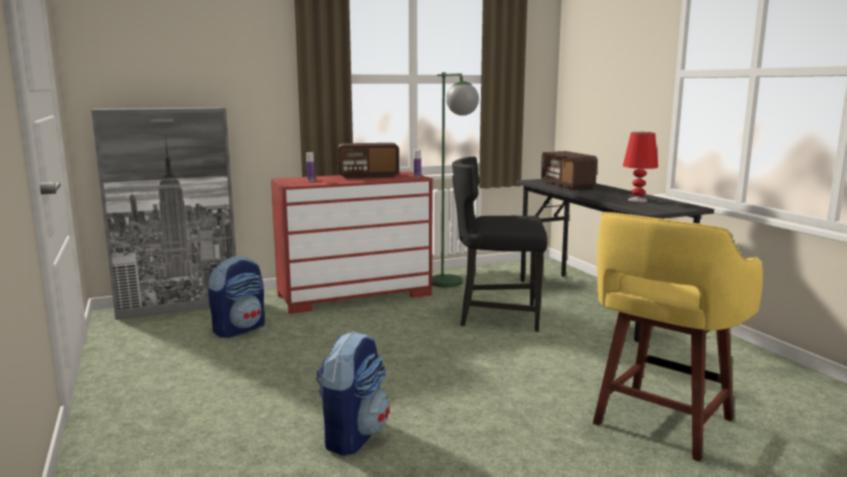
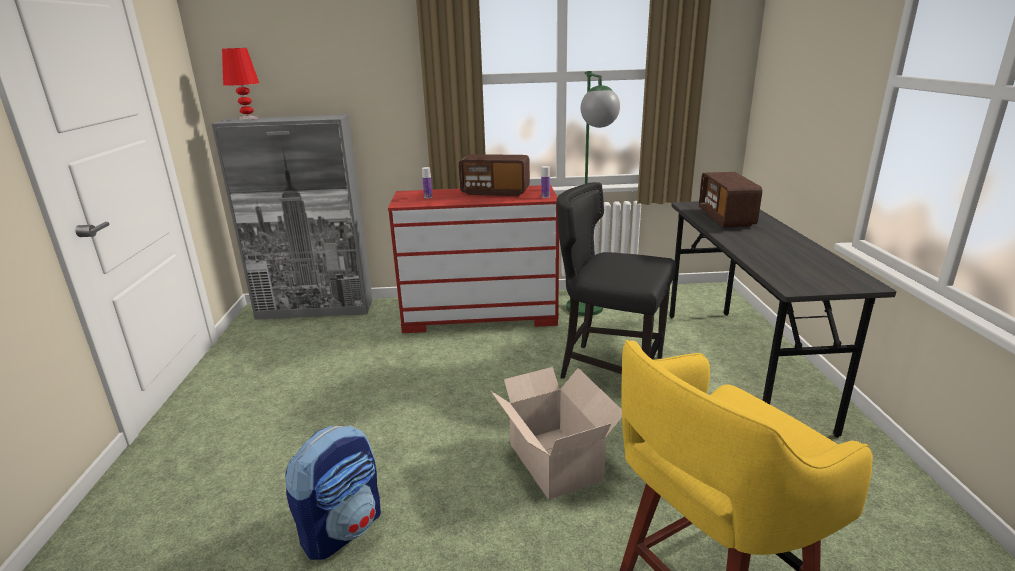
camera: 20 degrees right, 10 degrees up
backpack [208,256,265,338] -> none
red table lamp [623,132,658,202] -> red table lamp moved to [222,48,259,120]
none -> cardboard box [490,367,622,500]

